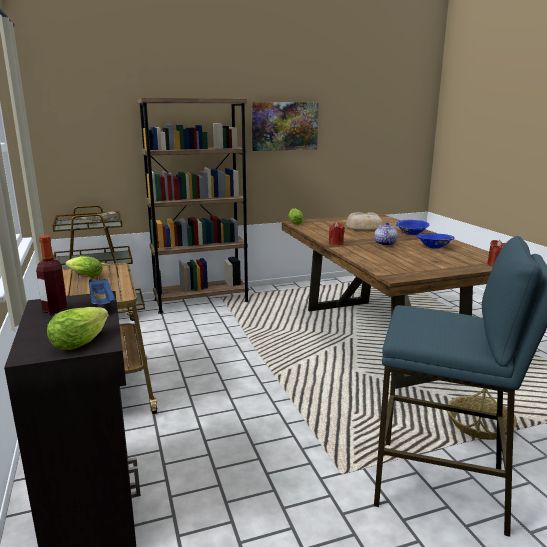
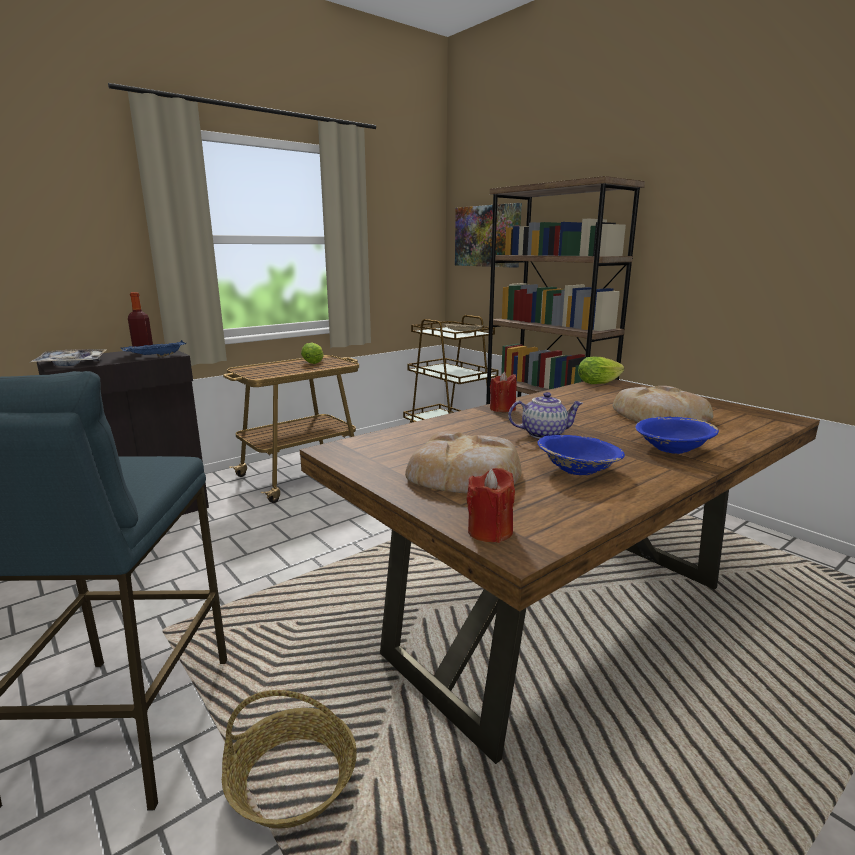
camera: 70 degrees right, 0 degrees up
lettuce [47,307,109,350] -> tray [31,349,107,366]
picture [252,102,318,151] -> picture moved to [455,203,522,268]
none -> bread [405,431,522,494]

